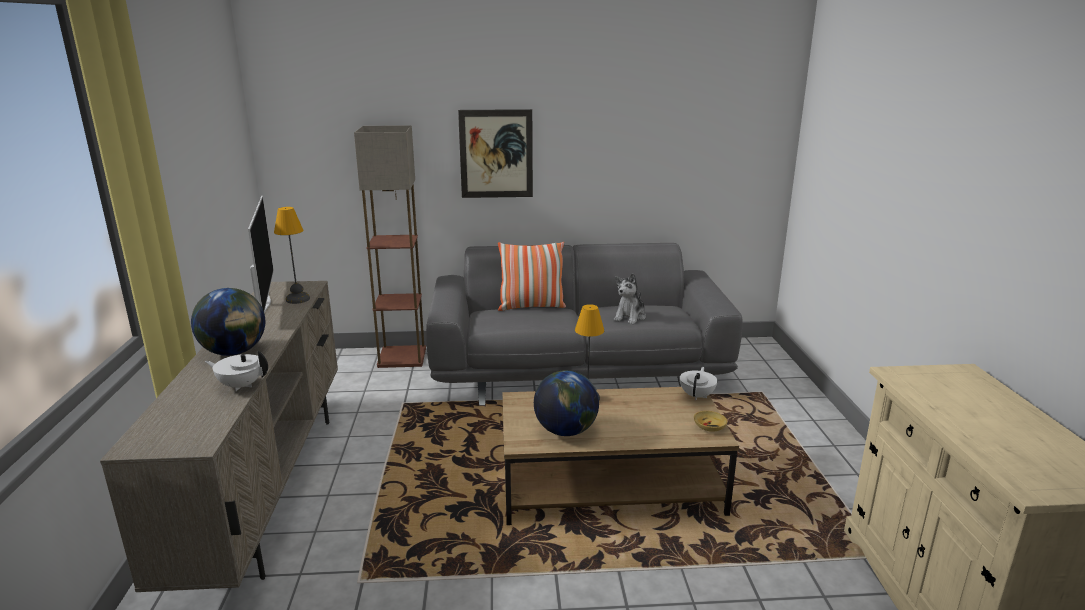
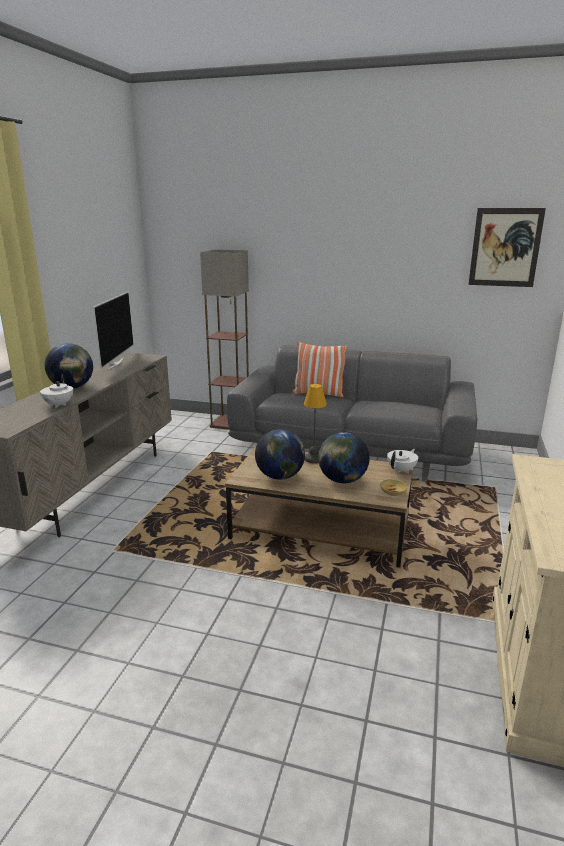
camera: 20 degrees right, 0 degrees up
white teapot [205,351,268,391] -> white teapot turned 120 degrees counterclockwise [40,374,73,408]
table lamp [274,207,310,304] -> none
picture [458,109,533,198] -> picture moved to [468,208,546,287]
plush toy [614,273,646,324] -> none
none -> globe [318,432,370,483]

